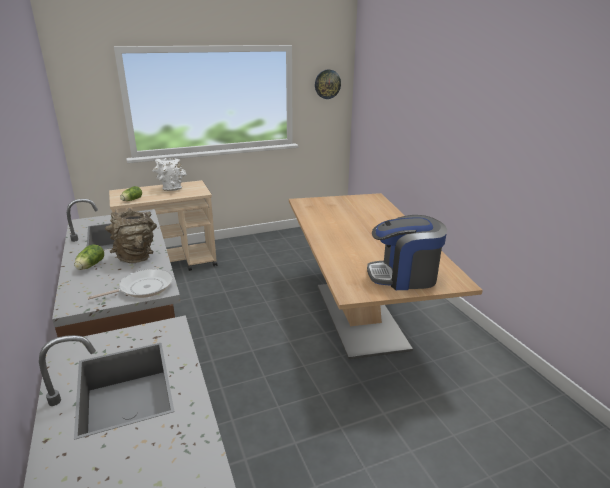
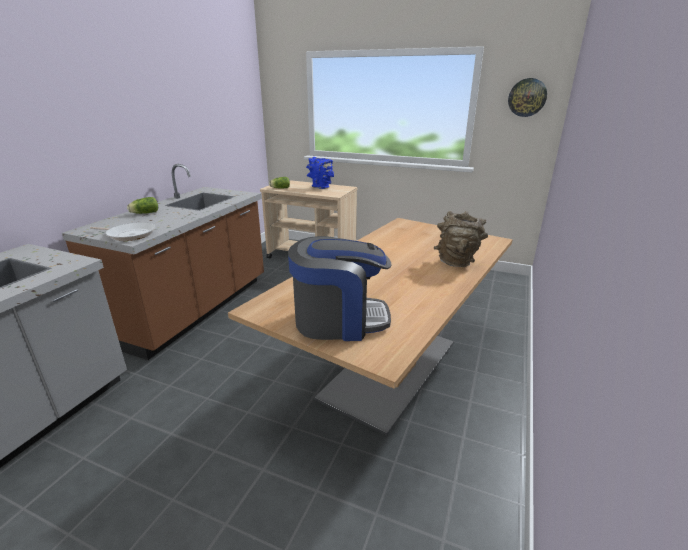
camera: 45 degrees right, 0 degrees up
brown vase [105,208,157,264] -> brown vase moved to [434,211,488,267]
white vase [152,158,187,191] -> blue vase [306,157,334,189]
coffee machine [367,215,447,290] -> coffee machine turned 135 degrees clockwise [288,236,392,341]

